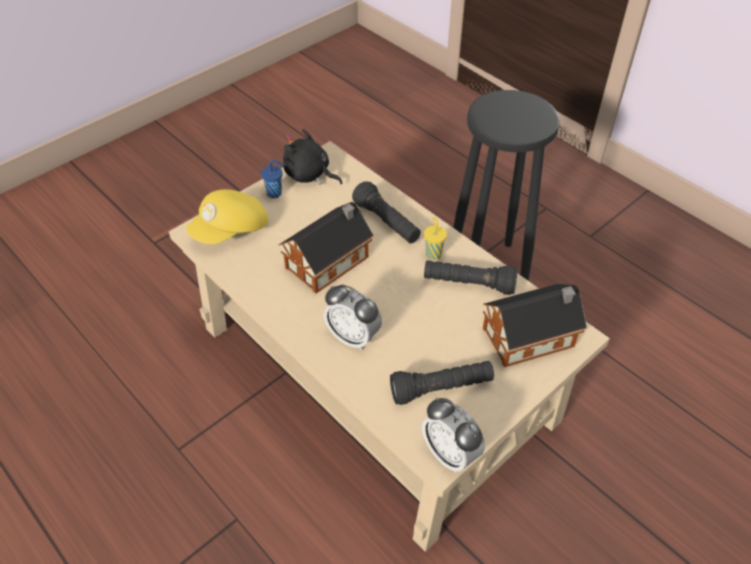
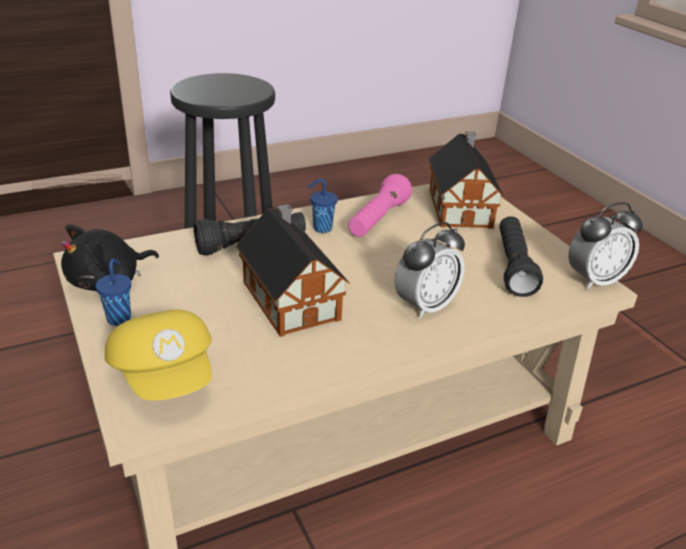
camera: 75 degrees left, 15 degrees down
yellow cup [424,218,447,260] -> blue cup [308,179,338,233]
black flashlight [424,260,517,295] -> pink flashlight [348,174,412,237]

